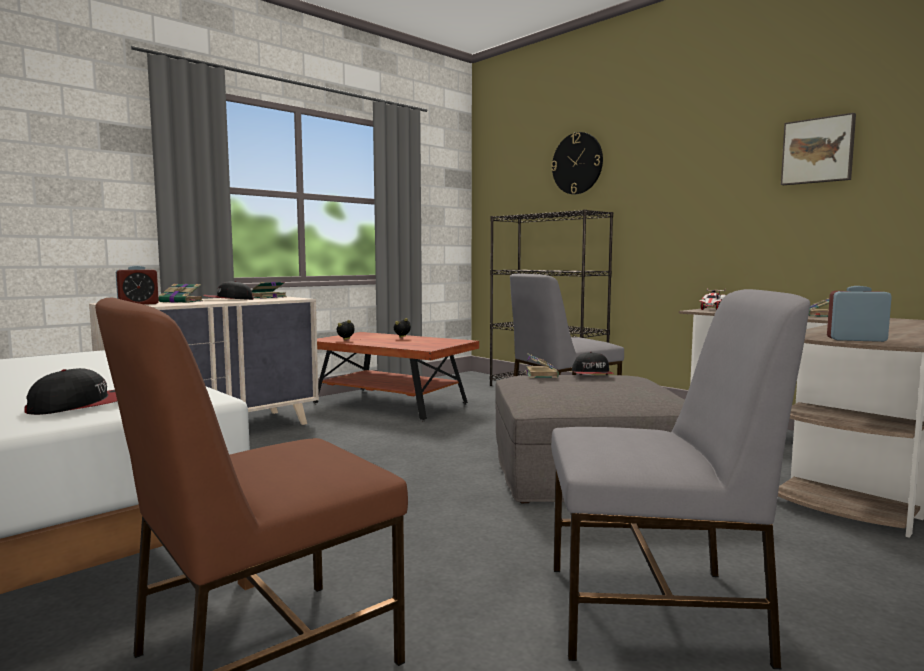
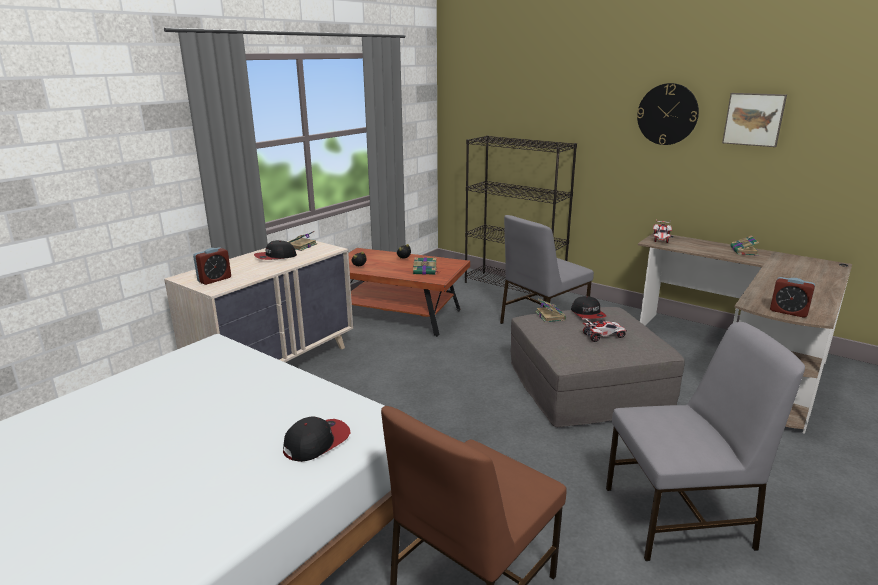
camera: 10 degrees left, 15 degrees up
book [159,284,203,303] -> book moved to [413,257,440,275]
wall clock [551,132,603,194] -> wall clock moved to [637,83,699,145]
alarm clock [827,286,892,342] -> alarm clock turned 150 degrees counterclockwise [770,277,815,318]
none -> toy car [582,318,627,342]

